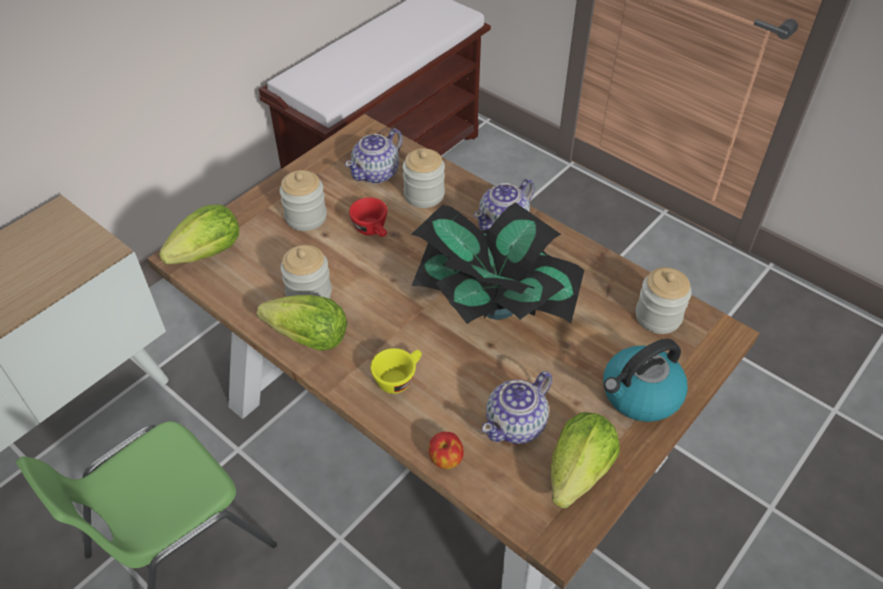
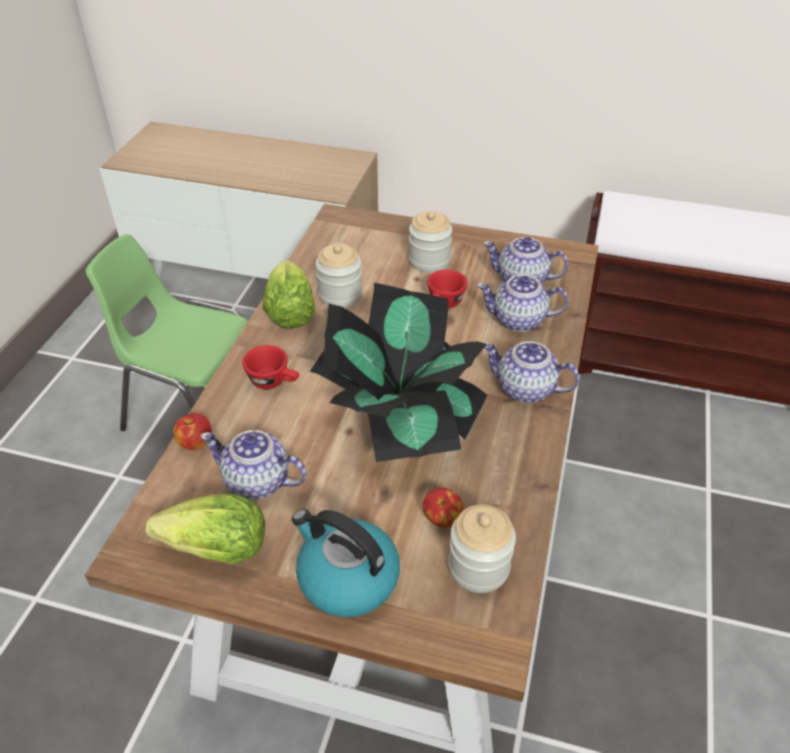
camera: 65 degrees right, 5 degrees down
lettuce [159,204,239,265] -> none
yellow cup [371,348,422,394] -> red cup [242,345,299,389]
jar [403,148,445,208] -> teapot [477,275,568,332]
none -> apple [423,487,463,527]

